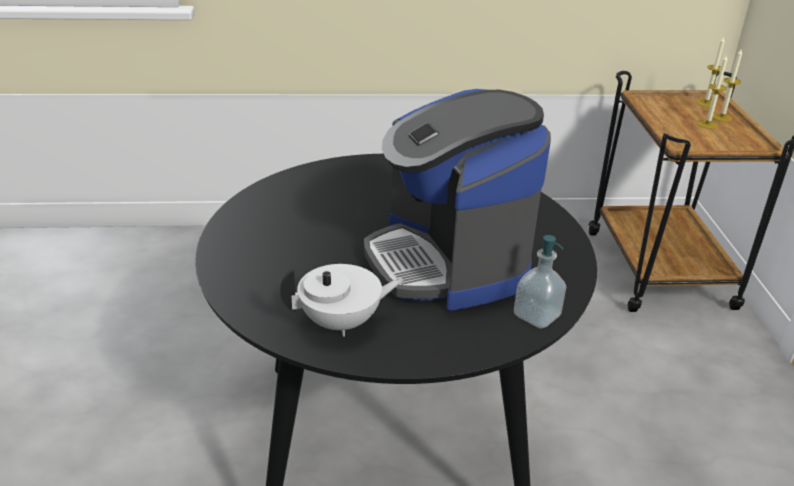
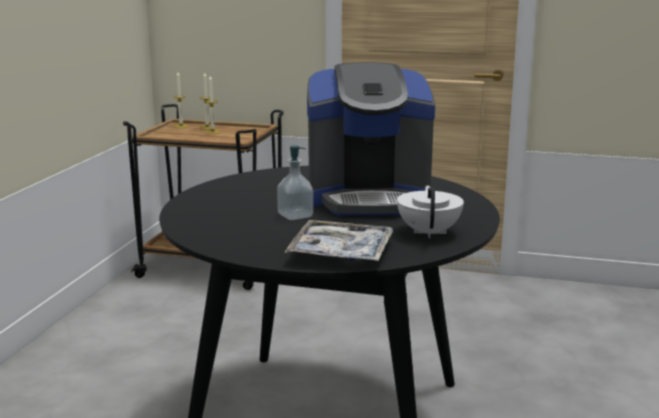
camera: 70 degrees left, 15 degrees down
soap dispenser [514,235,566,329] -> soap dispenser moved to [277,145,313,220]
none -> tray [284,220,393,261]

